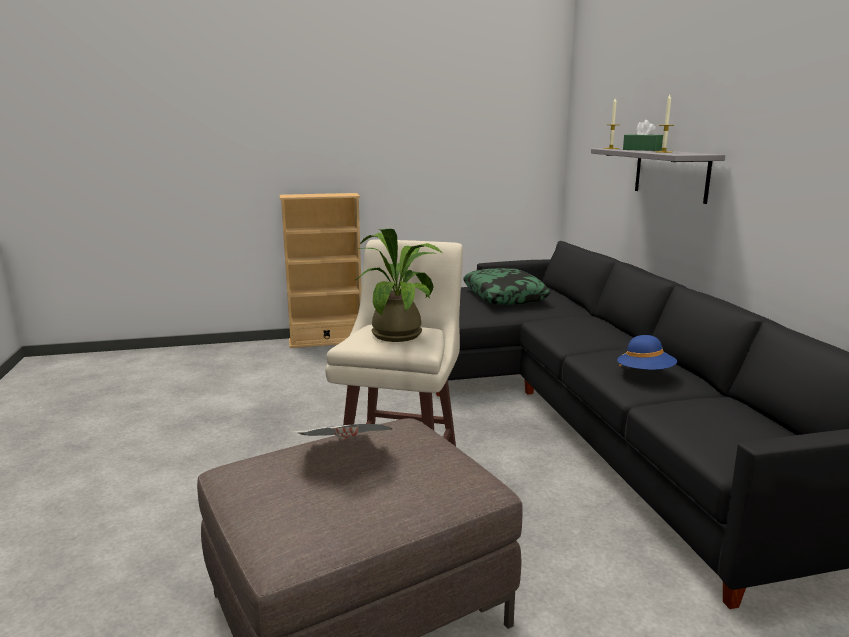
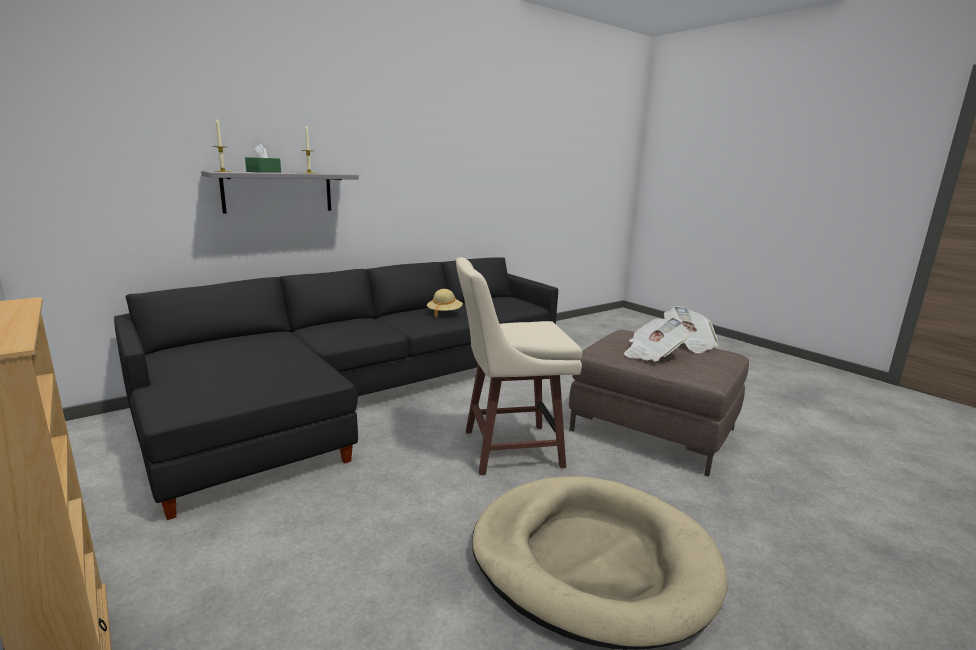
camera: 115 degrees left, 0 degrees up
potted plant [356,229,442,342] -> none
pillow [463,268,550,305] -> none
blue hat [617,335,677,370] -> beige hat [427,289,463,318]
none -> beige dog bed [472,476,728,650]
none -> newspaper [664,306,719,353]

